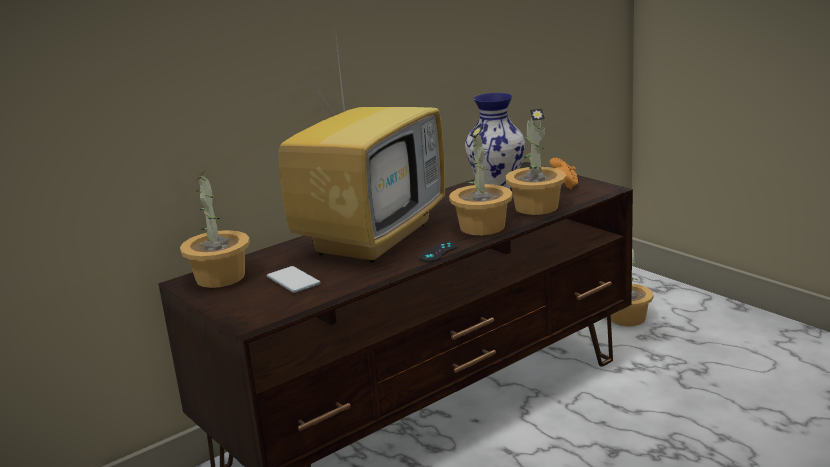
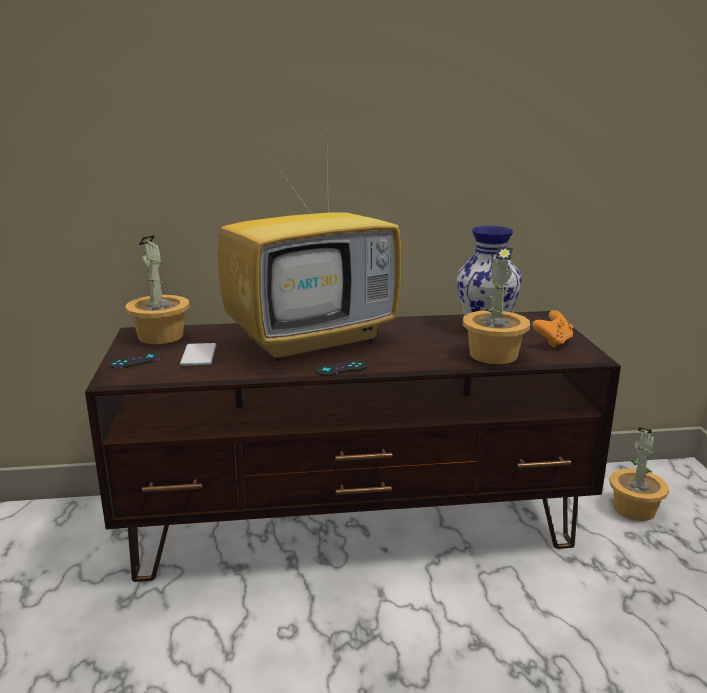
camera: 30 degrees right, 0 degrees up
potted plant [449,125,513,235] -> none
none -> black game controller [108,352,161,369]

